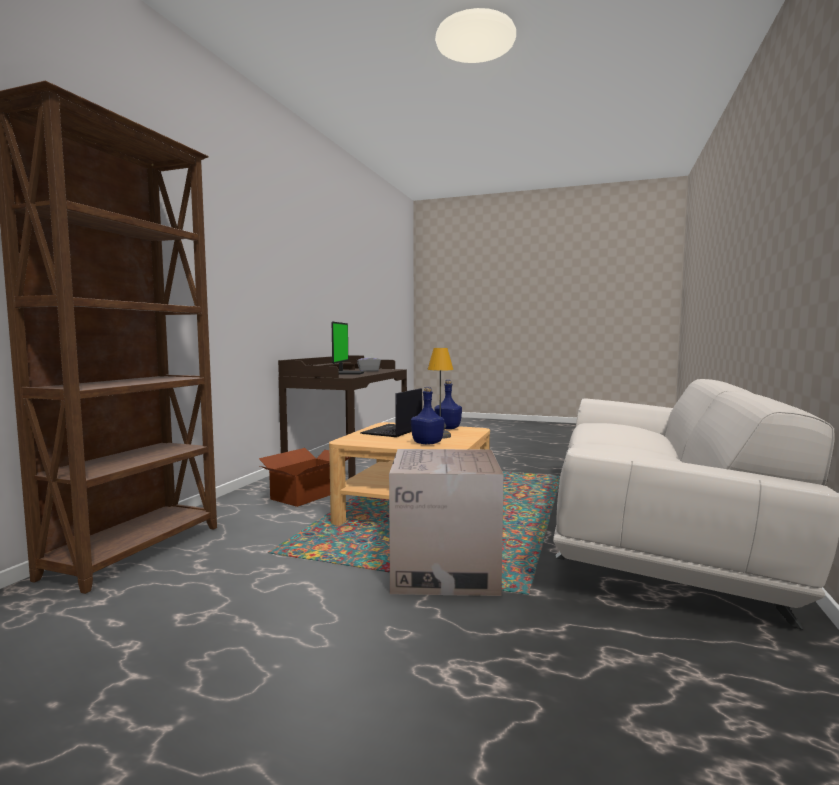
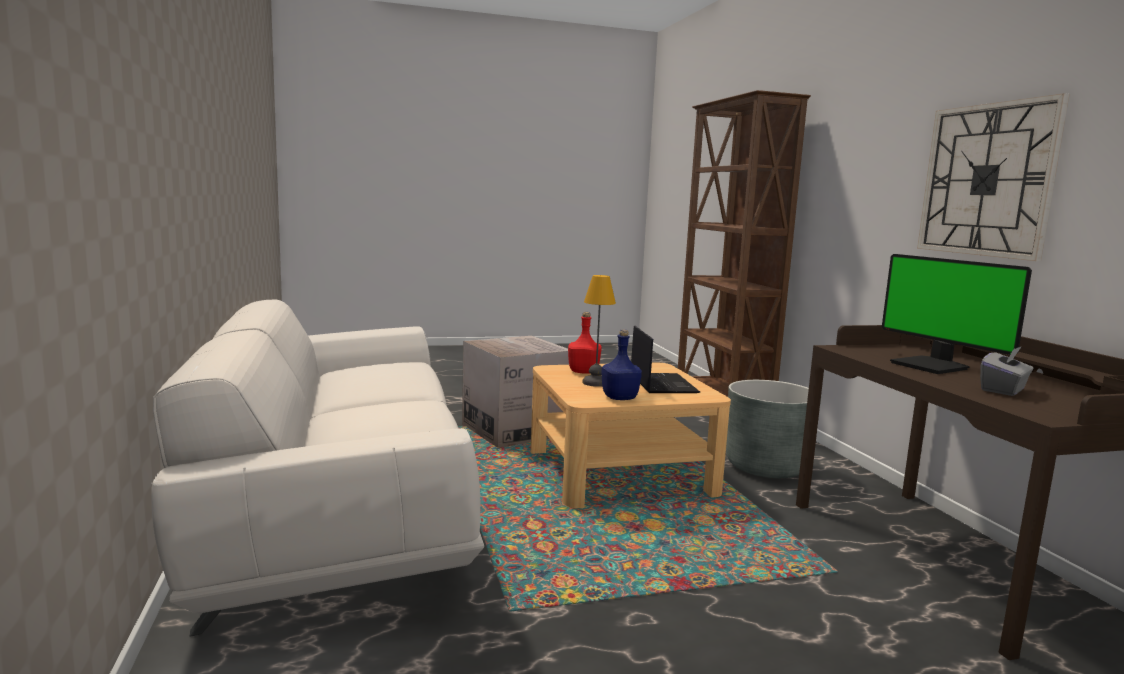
camera: 145 degrees right, 5 degrees up
cardboard box [259,448,351,507] -> grey planter [726,380,821,478]
blue bottle [411,387,444,445] -> red bottle [568,312,601,374]
none -> wall clock [917,93,1069,261]

